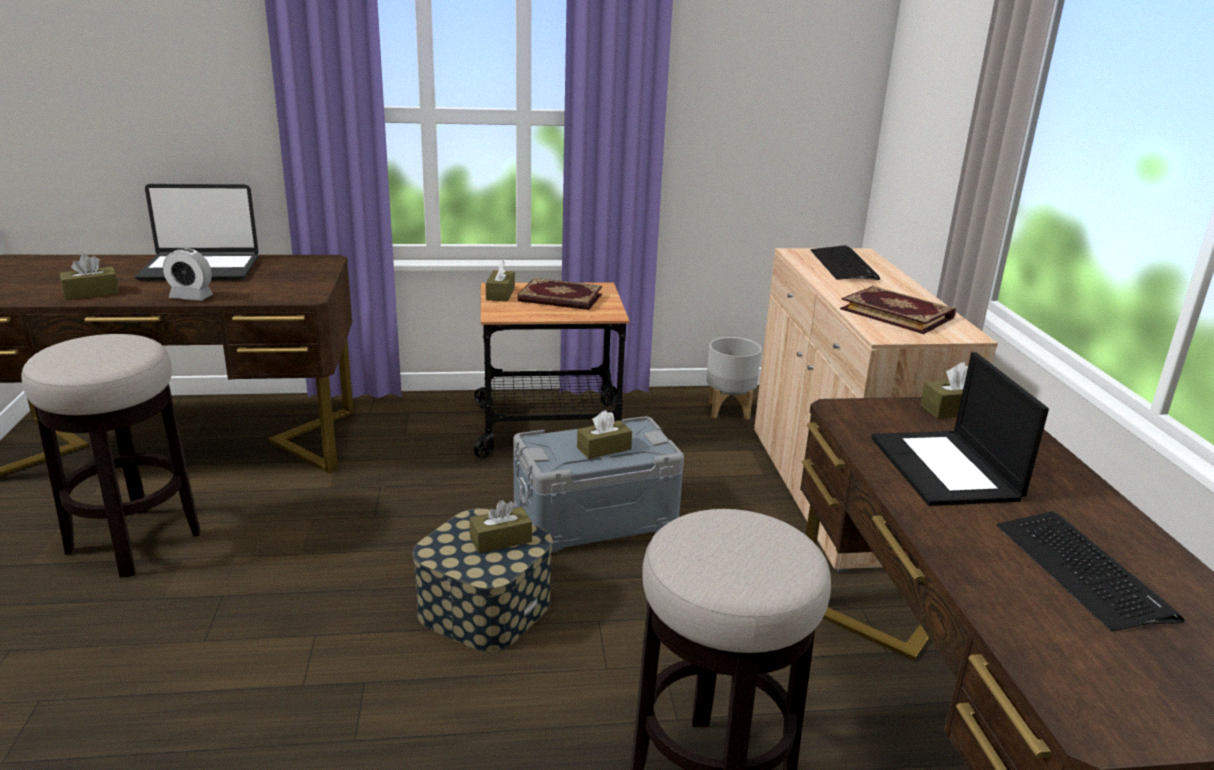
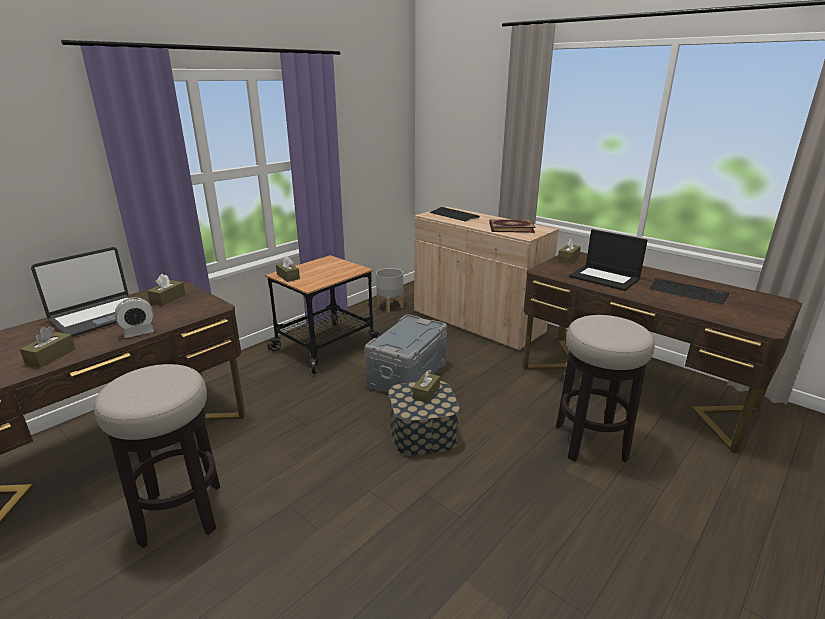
camera: 40 degrees left, 0 degrees up
book [517,278,602,310] -> none
brown tissue box [577,410,632,459] -> brown tissue box moved to [147,274,185,306]

